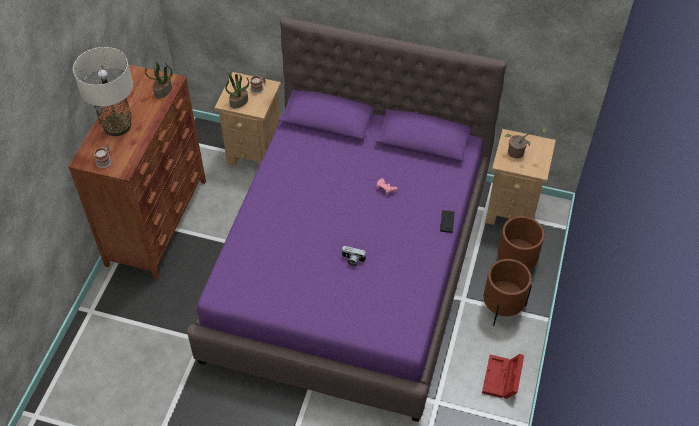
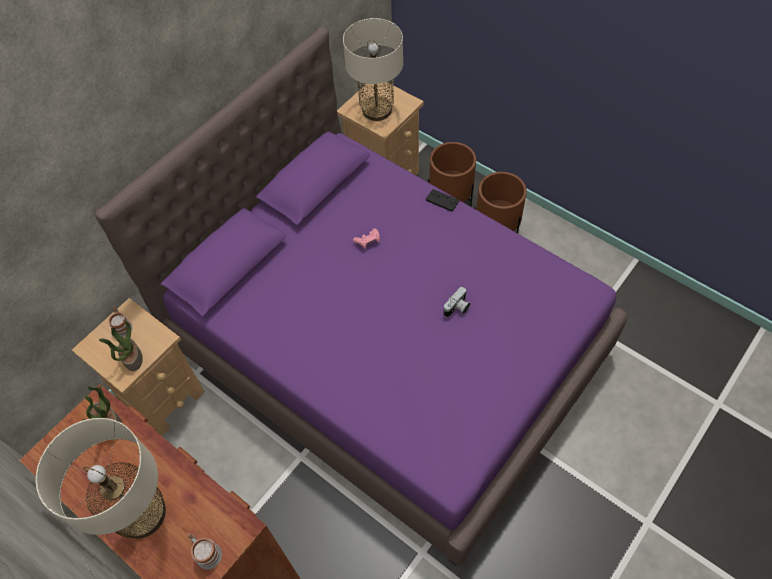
camera: 65 degrees left, 5 degrees up
red storage box [482,354,524,399] -> none
potted plant [504,128,547,158] -> table lamp [343,18,403,121]

